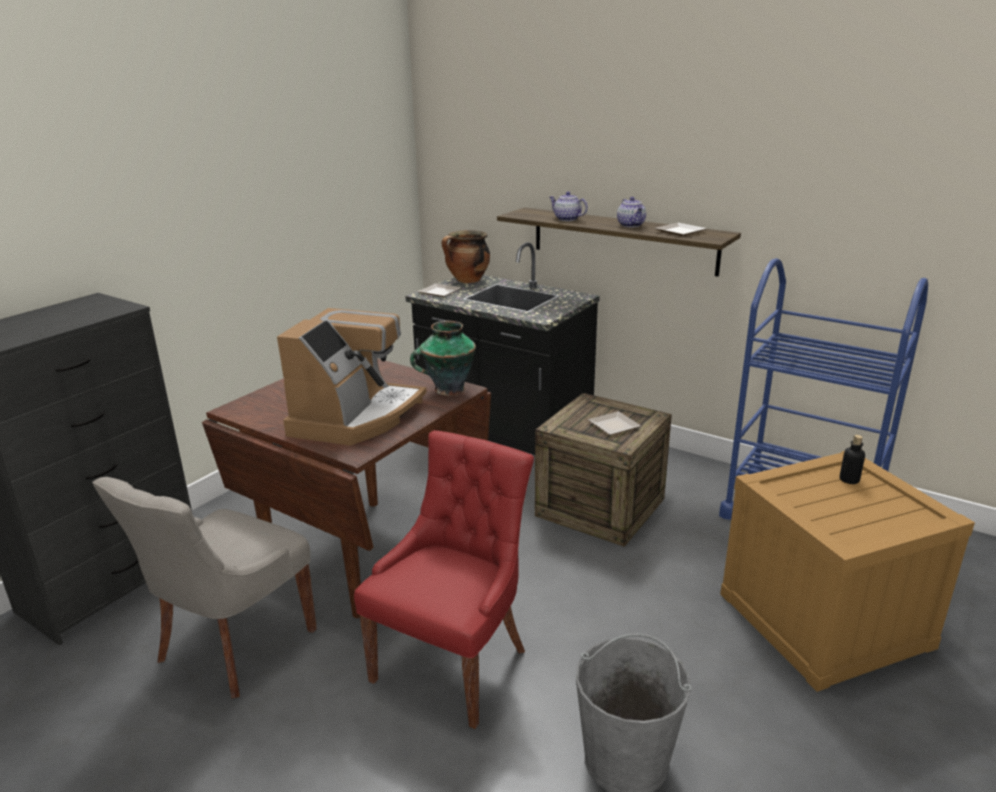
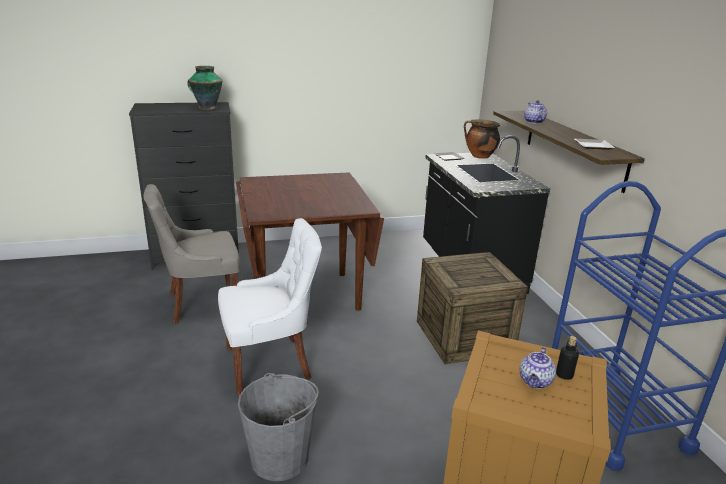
camera: 40 degrees right, 0 degrees up
coffee machine [277,308,427,446] -> none
red chair [354,430,534,729] -> white chair [218,218,322,396]
vase [410,321,476,396] -> vase moved to [187,66,222,110]
plate [588,411,641,435] -> none
teapot [617,197,646,227] -> teapot moved to [520,347,556,388]

